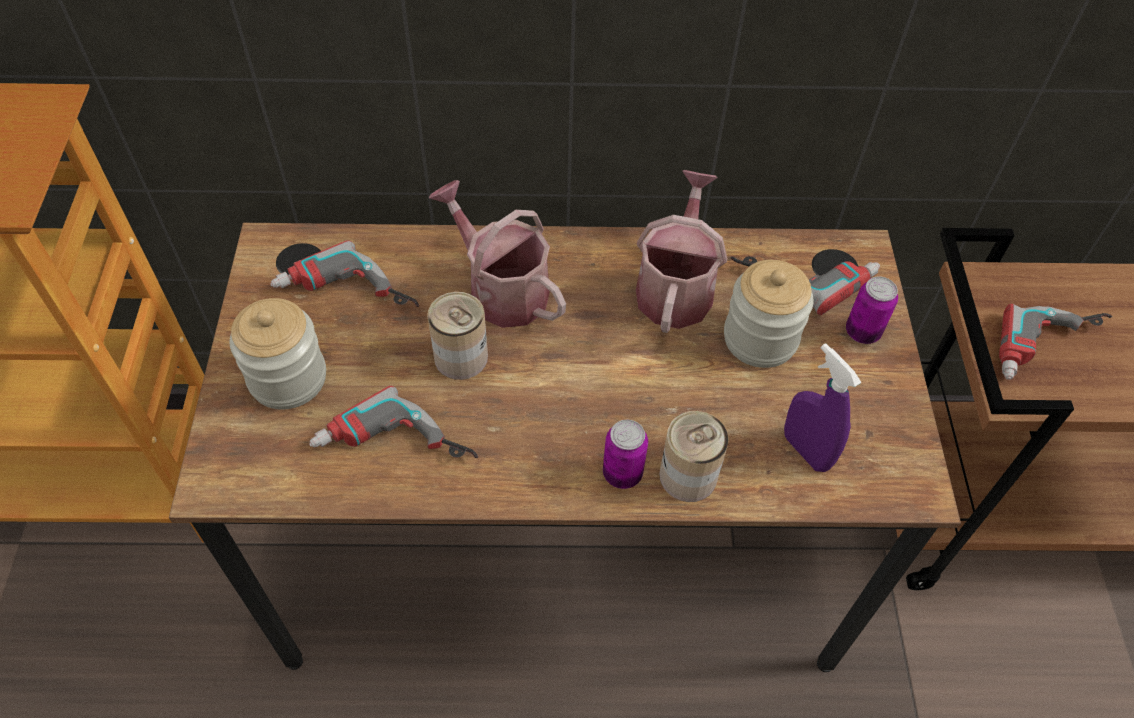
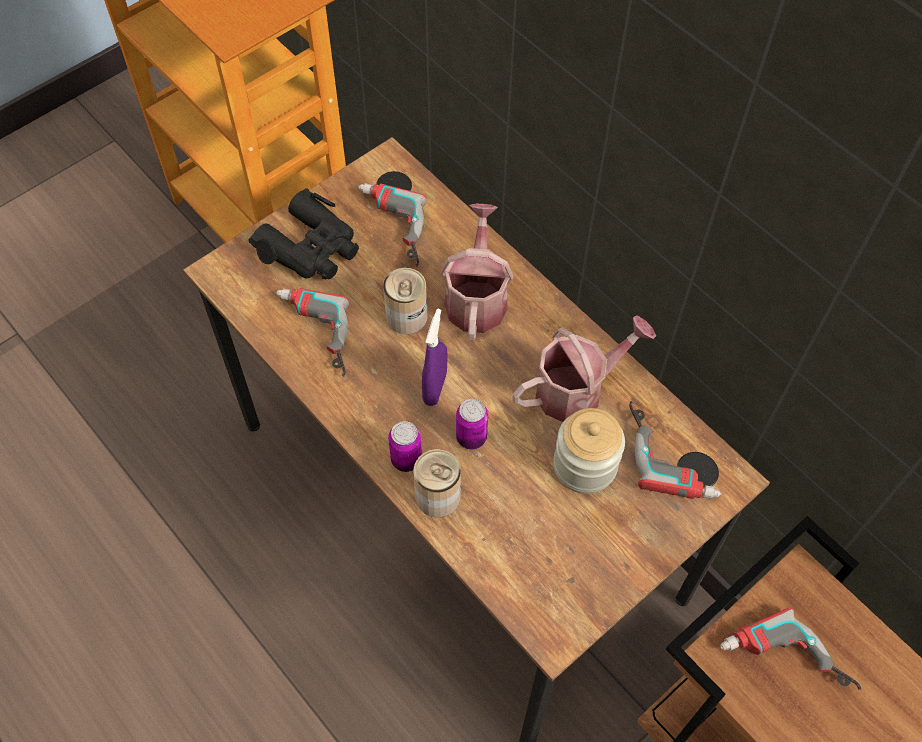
camera: 50 degrees right, 5 degrees up
jar [230,298,326,409] -> black binoculars [248,188,359,279]
purple spray bottle [784,343,861,472] -> purple spray bottle moved to [422,309,447,406]
can [846,276,898,344] -> can moved to [456,399,488,449]

